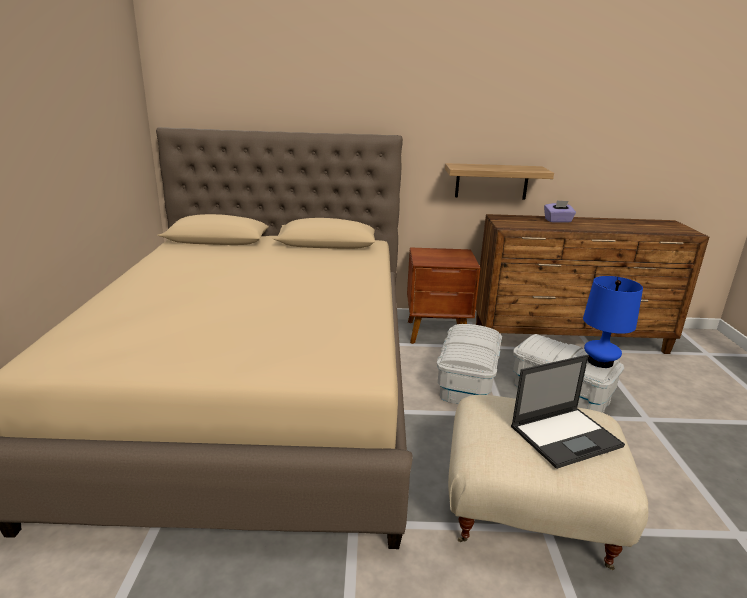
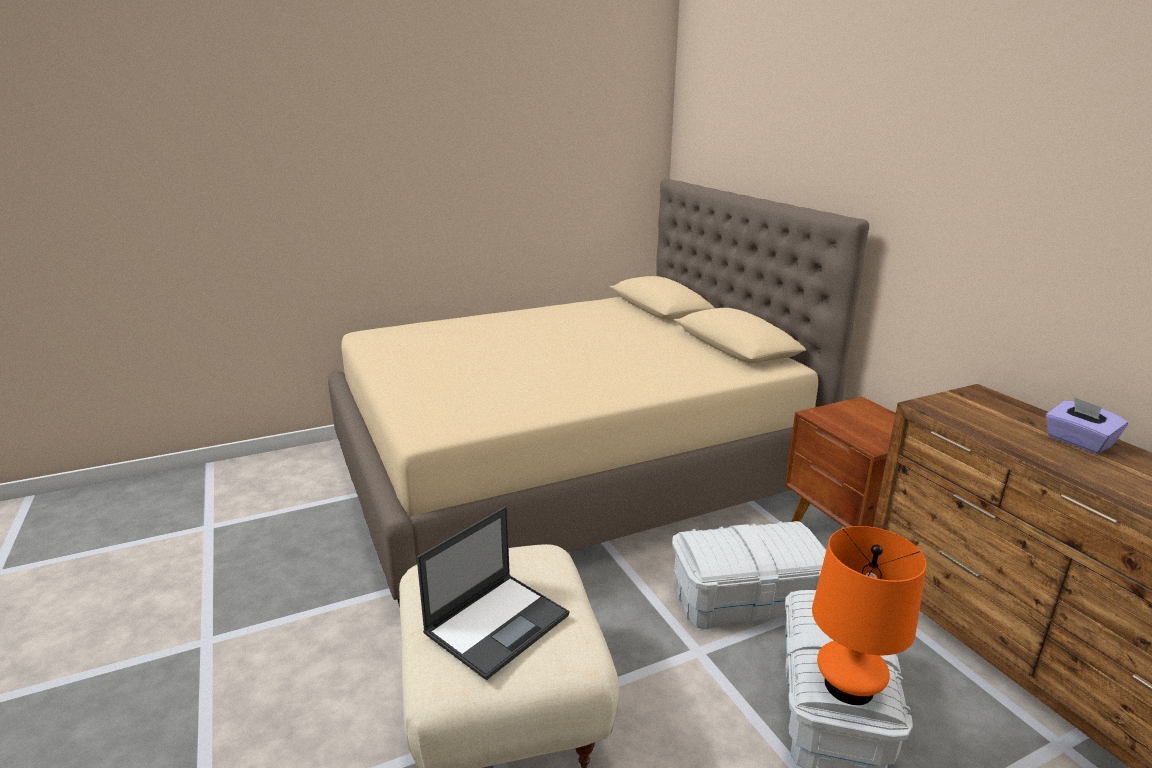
camera: 65 degrees right, 0 degrees up
shelf [445,163,554,200] -> none
laptop [511,355,625,469] -> laptop turned 90 degrees counterclockwise [417,506,569,680]
blue table lamp [583,276,643,368] -> orange table lamp [812,526,926,705]

